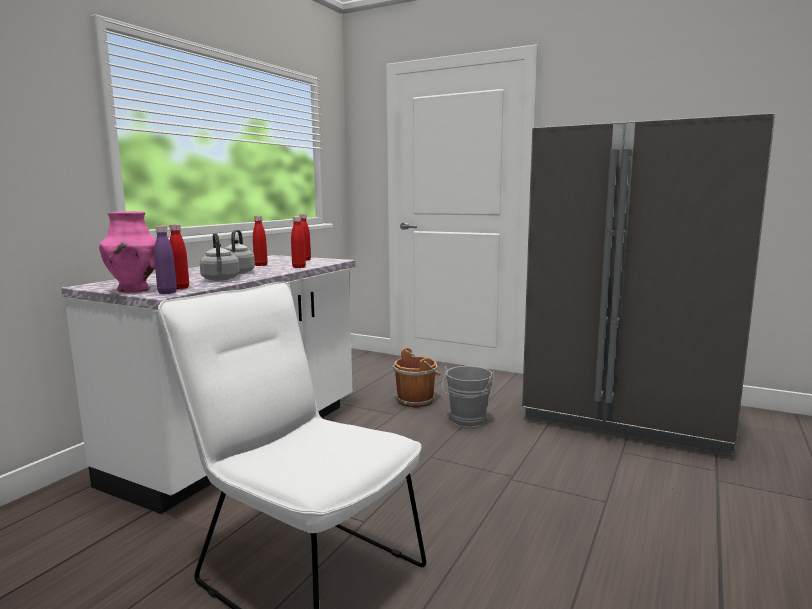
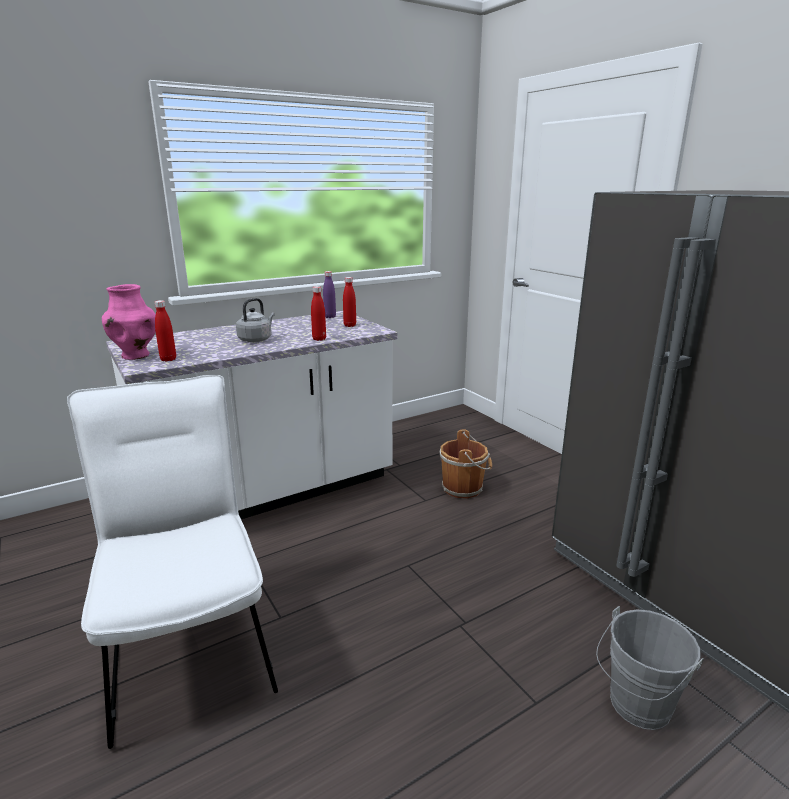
camera: 30 degrees right, 10 degrees up
purple bottle [154,226,177,294] -> purple bottle moved to [323,271,336,318]
grey kettle [200,233,240,281] -> none
red bottle [253,216,268,266] -> none
grey bucket [442,365,495,427] -> grey bucket moved to [596,606,704,730]

